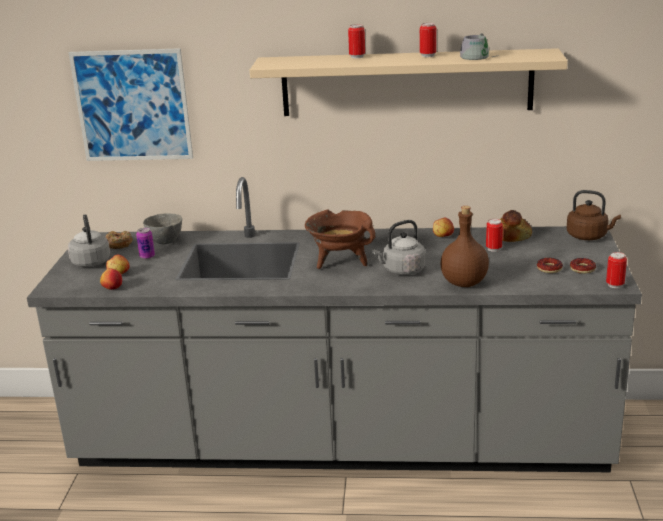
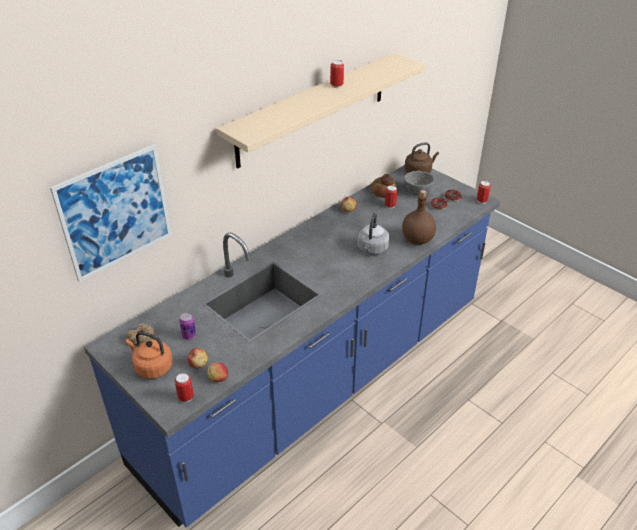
camera: 50 degrees left, 15 degrees up
grey counter [27,177,642,472] -> blue counter [84,165,500,528]
grey kettle [68,214,110,267] -> orange kettle [126,331,173,379]
grey bowl [143,213,182,244] -> grey bowl moved to [404,171,434,196]
brown cooking pot [305,210,375,269] -> none
can [348,24,365,58] -> can moved to [175,373,194,402]
grey mug [460,33,499,60] -> none

